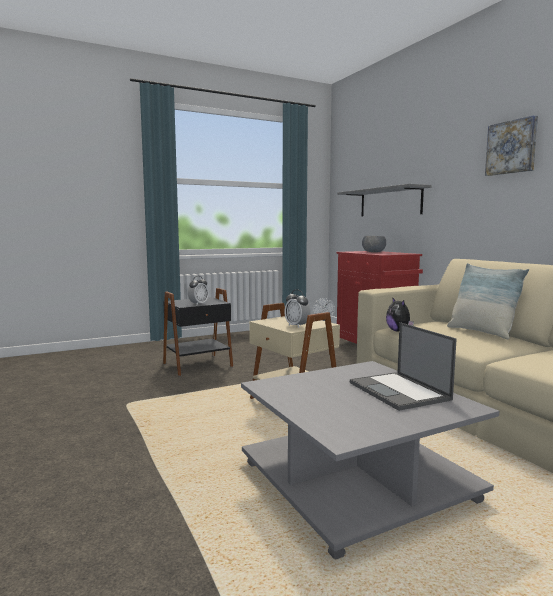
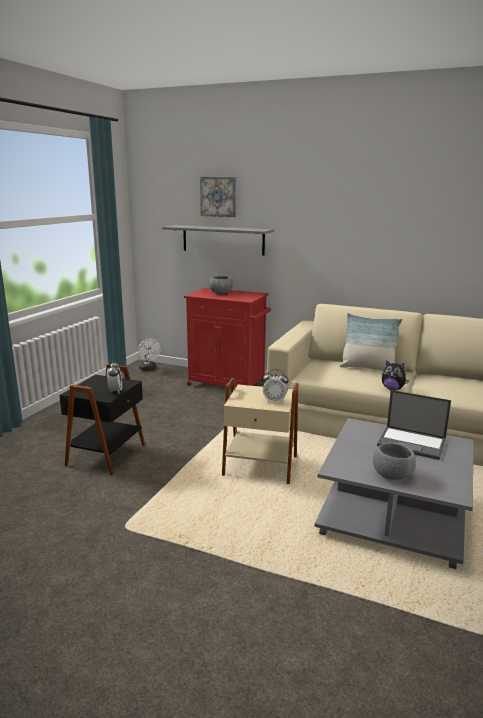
camera: 40 degrees left, 10 degrees up
plush toy [386,297,414,332] -> plush toy moved to [382,360,409,390]
picture [485,115,538,176] -> picture moved to [200,177,236,217]
none -> grey bowl [373,443,416,480]

